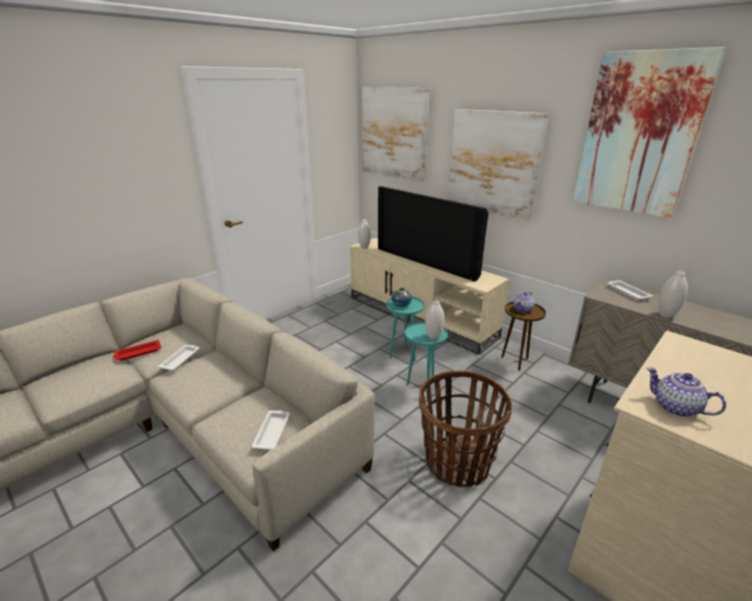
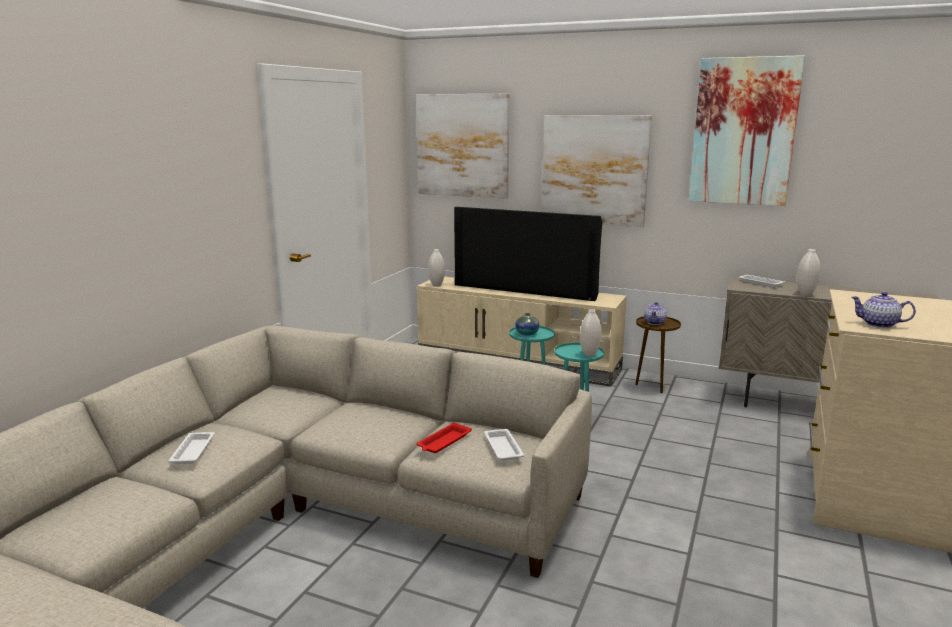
camera: 20 degrees left, 10 degrees down
red tray [113,340,161,361] -> red tray moved to [417,422,472,453]
white tray [158,345,200,371] -> white tray moved to [168,432,215,464]
basket [419,370,512,487] -> none

